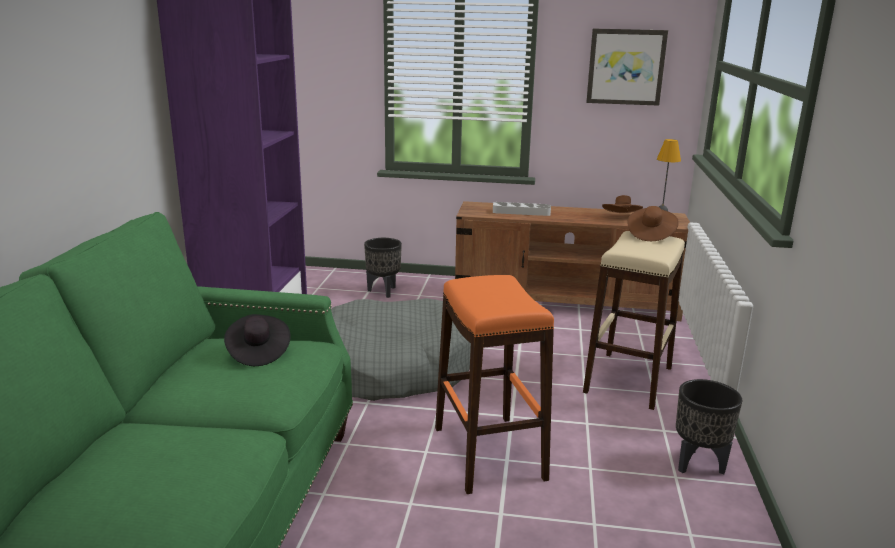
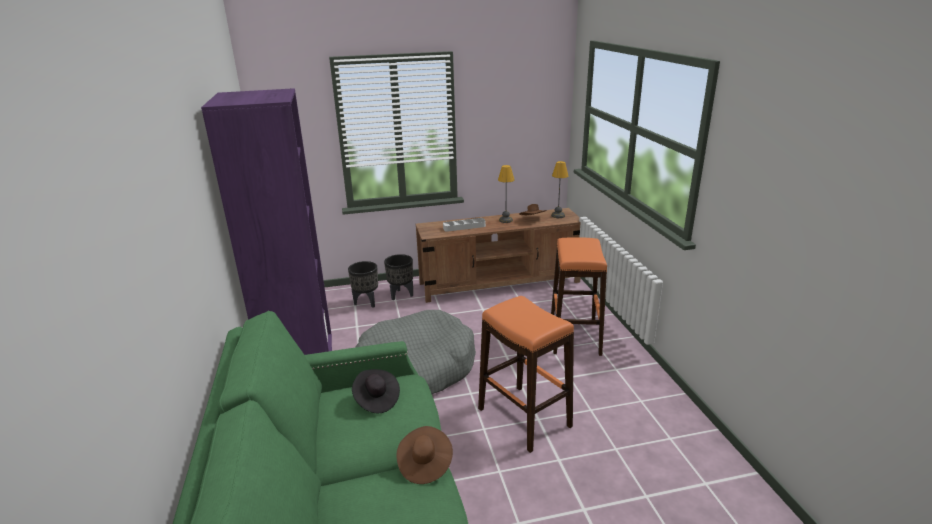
camera: 20 degrees left, 5 degrees up
beige stool [583,231,685,410] -> orange stool [551,237,607,356]
picture [586,29,668,106] -> none
brown hat [627,206,679,241] -> brown hat moved to [396,426,453,484]
black planter [676,379,742,474] -> black planter moved to [384,254,413,300]
none -> table lamp [498,165,514,223]

